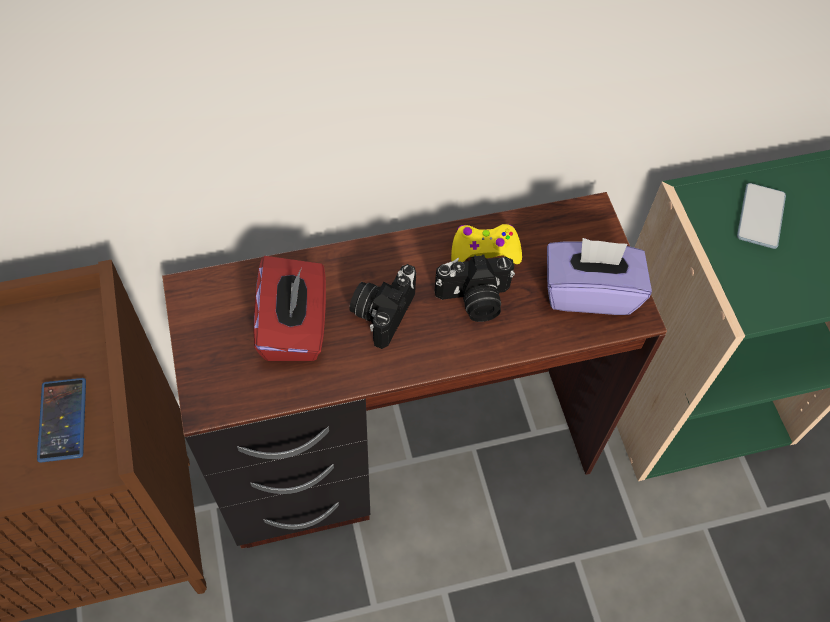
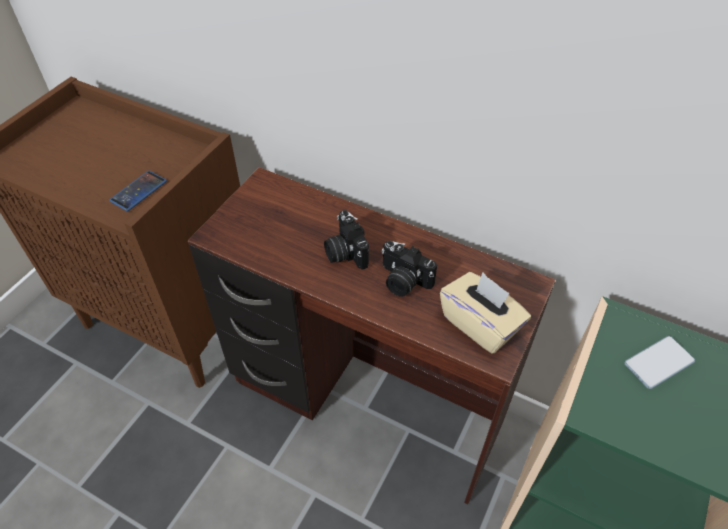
camera: 45 degrees right, 10 degrees down
red tissue box [253,256,326,361] -> none
camera [349,264,416,349] -> camera turned 90 degrees counterclockwise [324,210,369,270]
yellow game controller [451,224,522,264] -> none
purple tissue box [547,238,652,315] -> beige tissue box [440,272,531,354]

